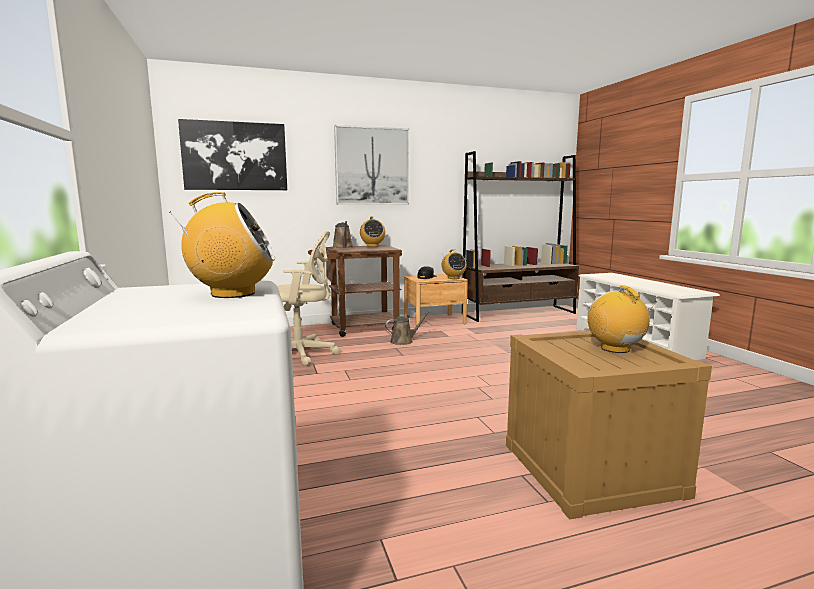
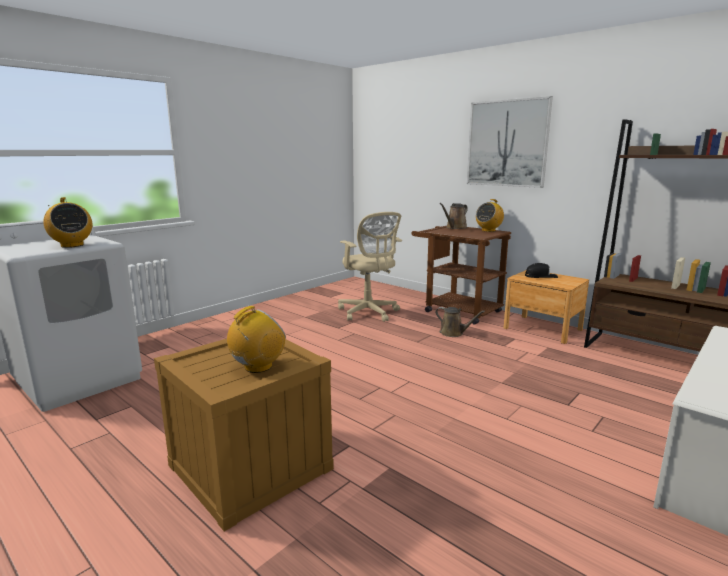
camera: 60 degrees right, 5 degrees up
picture [178,119,287,190] -> none
radio [442,249,467,279] -> none

